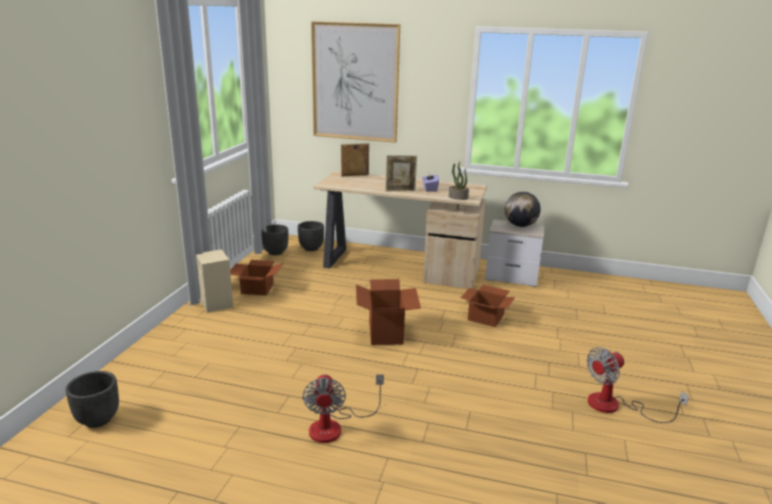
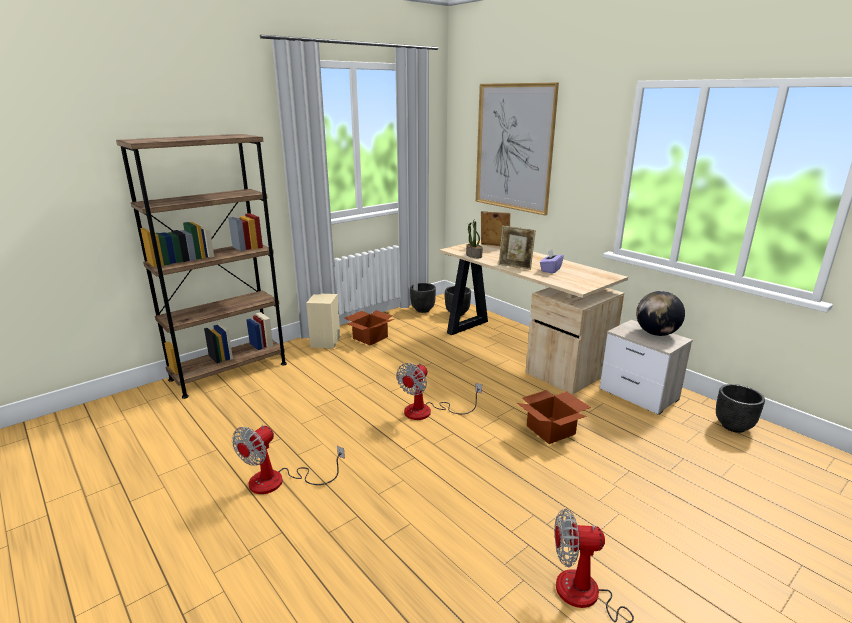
camera: 35 degrees right, 0 degrees up
black planter [65,371,119,428] -> black planter moved to [716,384,765,433]
cardboard box [356,279,421,345] -> fan [396,363,482,420]
potted plant [449,161,469,200] -> potted plant moved to [466,220,483,258]
none -> brown bookcase [116,134,287,399]

